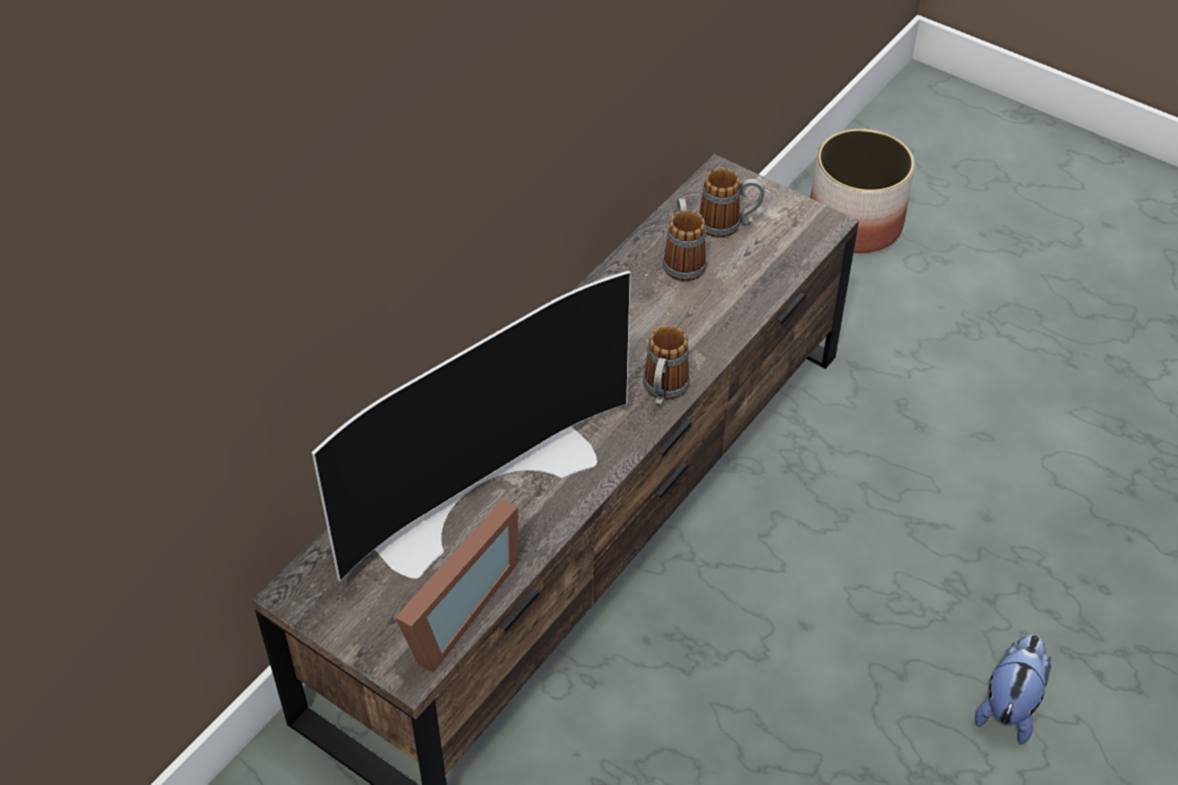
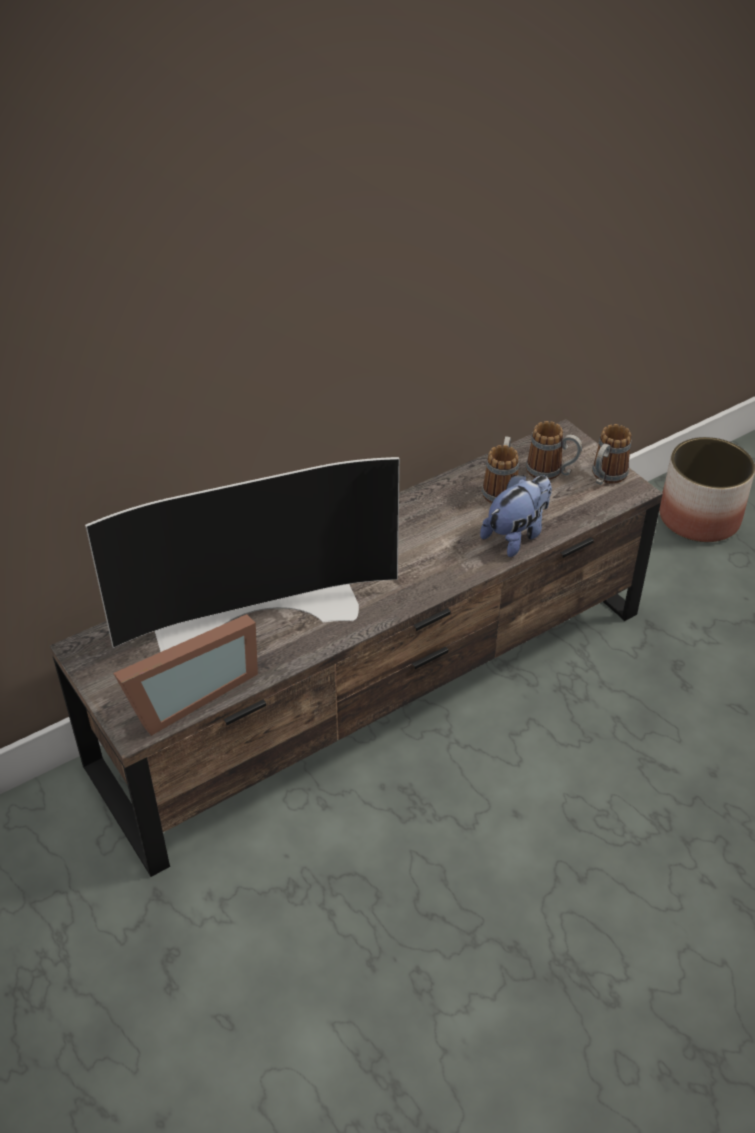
camera: 20 degrees right, 5 degrees down
mug [643,326,690,406] -> mug moved to [592,424,631,485]
plush toy [975,634,1051,744] -> plush toy moved to [480,475,552,557]

